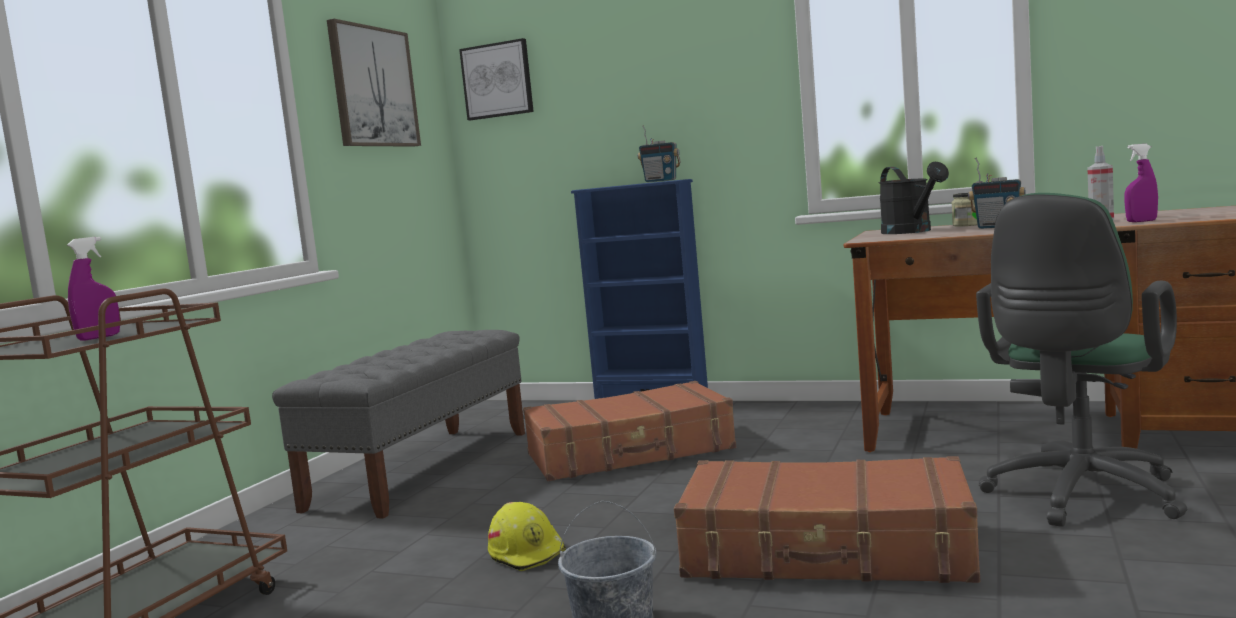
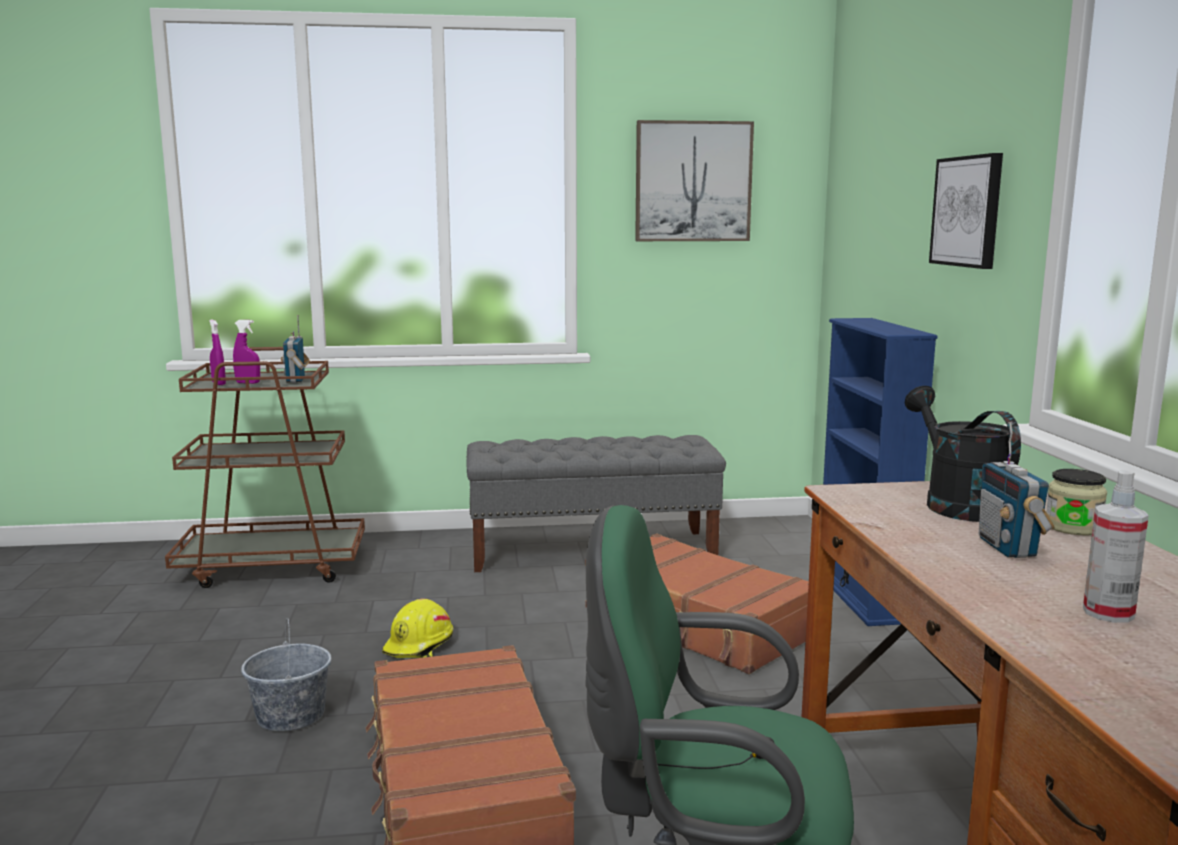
camera: 60 degrees right, 5 degrees up
picture [459,38,534,120] -> picture moved to [929,153,1003,269]
radio [638,125,681,182] -> radio moved to [281,315,310,383]
black watering can [879,162,949,234] -> black watering can turned 120 degrees clockwise [905,386,1021,522]
purple spray bottle [1125,144,1158,222] -> purple spray bottle moved to [209,320,226,385]

